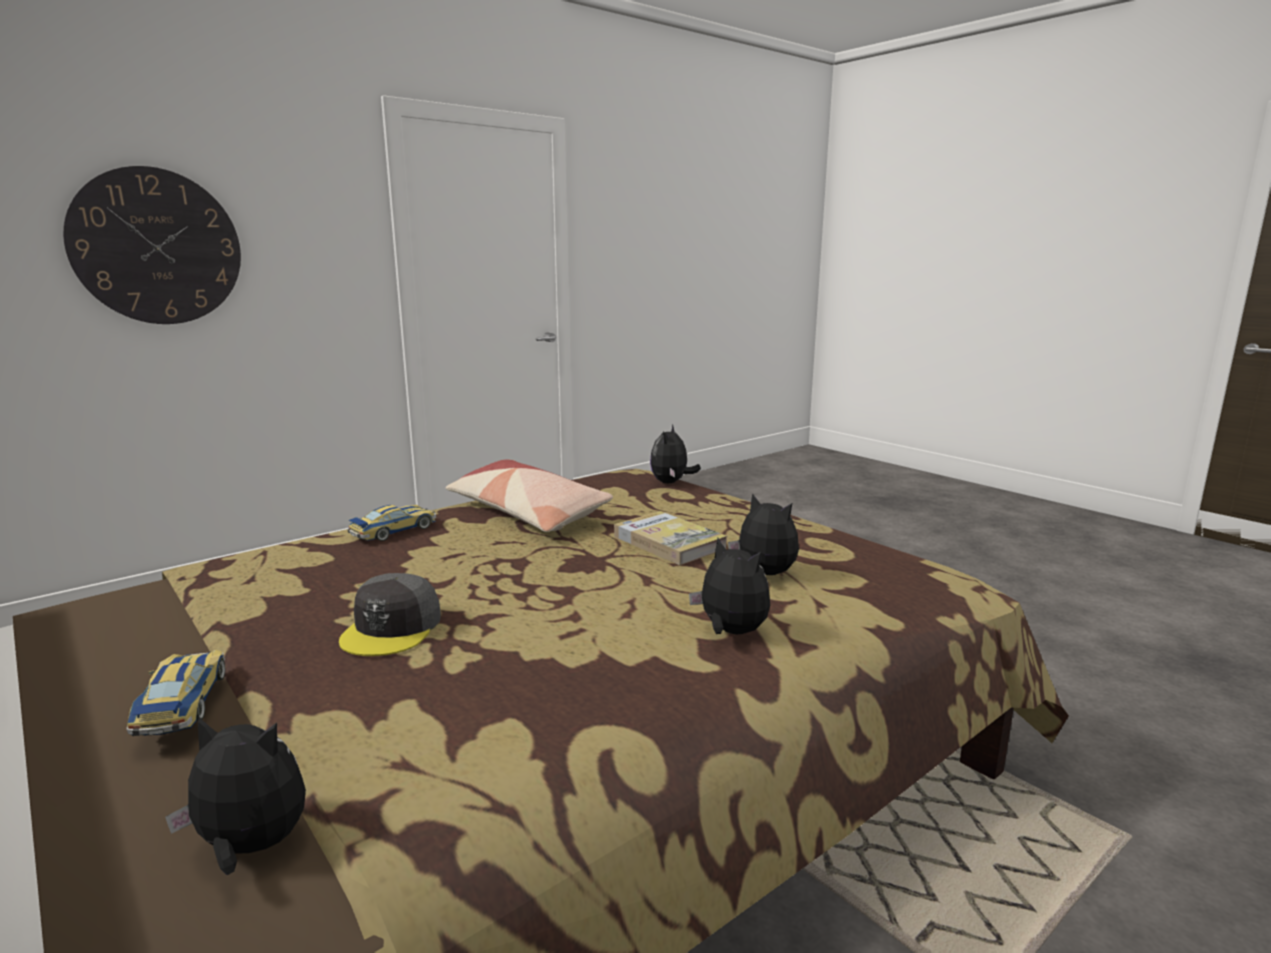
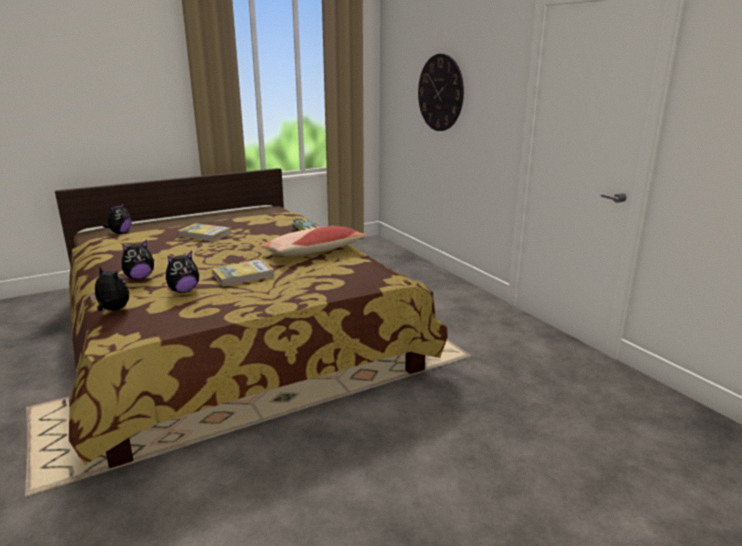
camera: 100 degrees right, 5 degrees up
toy car [127,650,225,736] -> none
grey cap [339,573,441,656] -> book [178,223,231,241]
plush toy [650,424,701,483] -> plush toy moved to [90,267,129,311]

